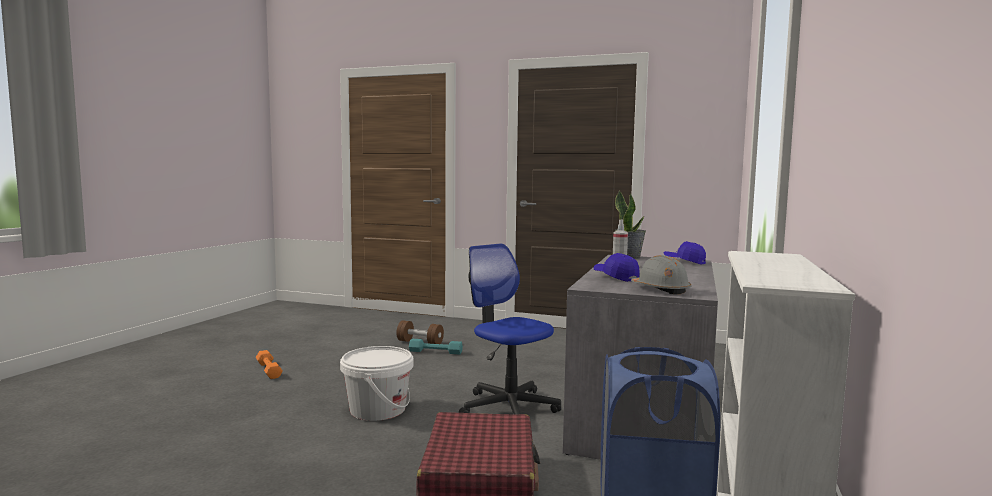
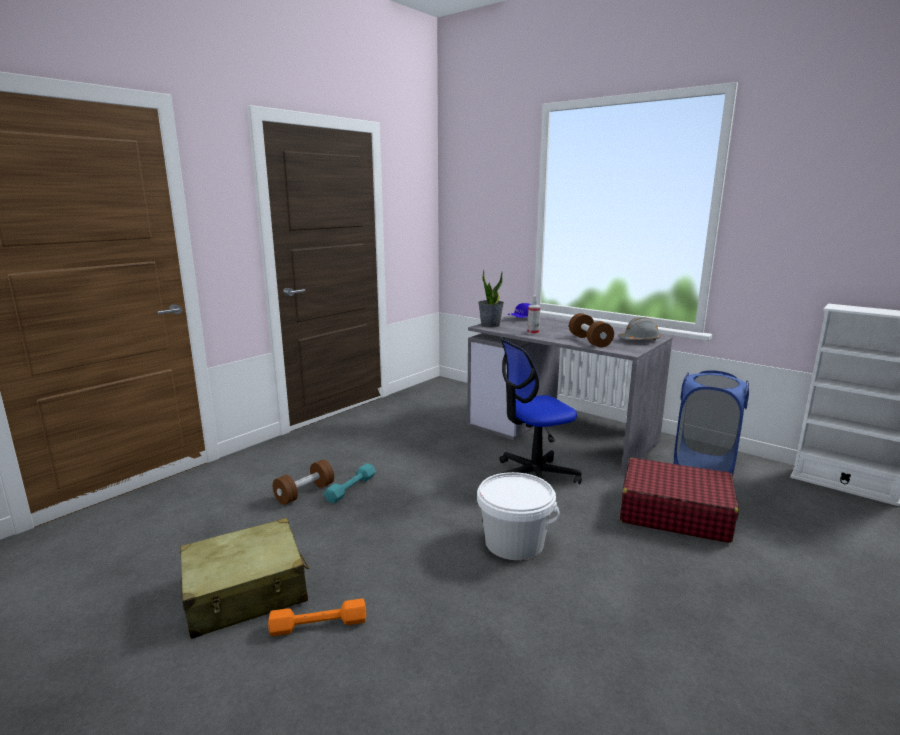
camera: 70 degrees left, 10 degrees up
blue cap [594,253,640,282] -> brown dumbbell [569,313,614,348]
none -> beige suitcase [180,518,309,639]

